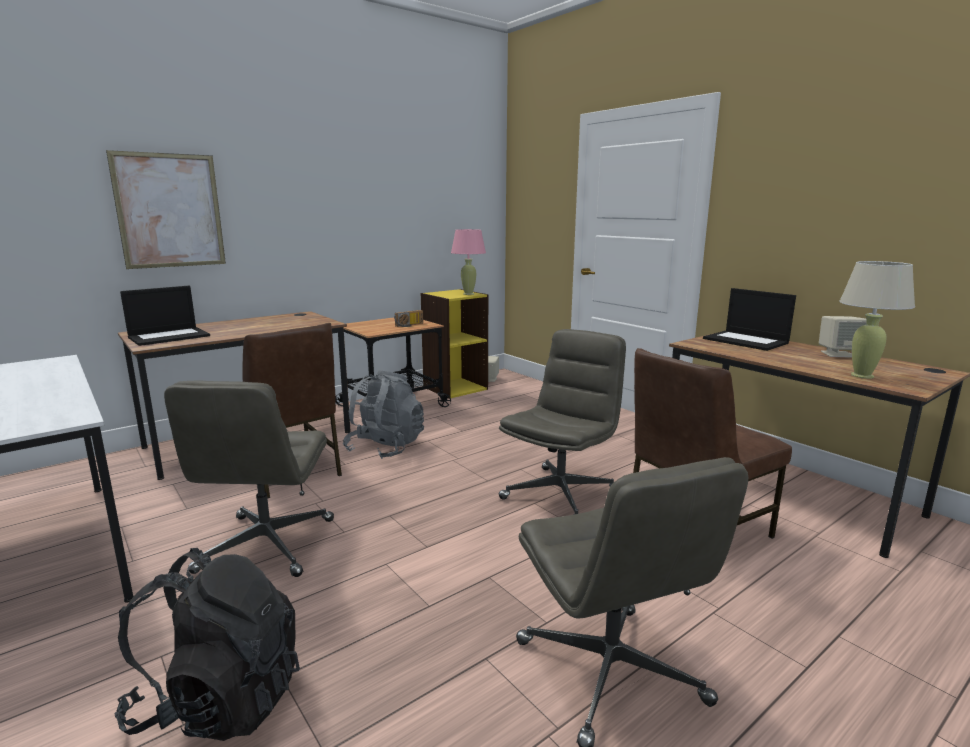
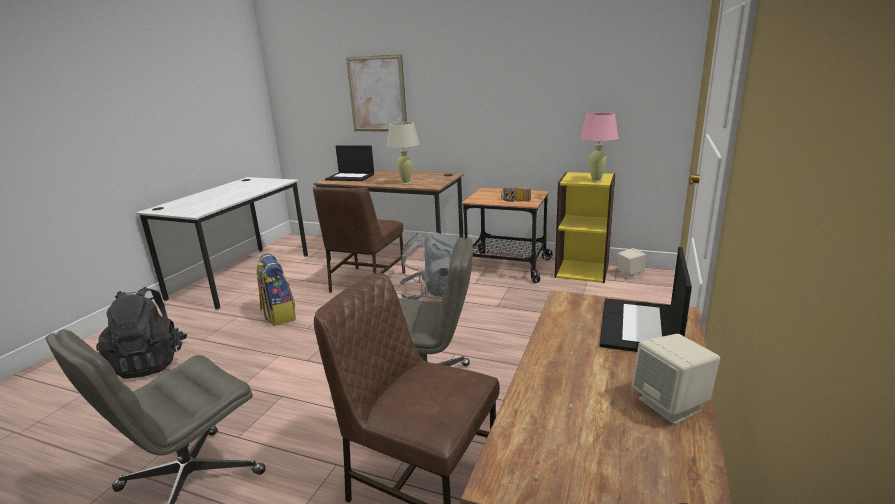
camera: 60 degrees right, 5 degrees up
grey office chair [164,381,334,577] -> backpack [257,253,296,325]
beige table lamp [839,261,915,379] -> beige table lamp moved to [387,122,420,184]

